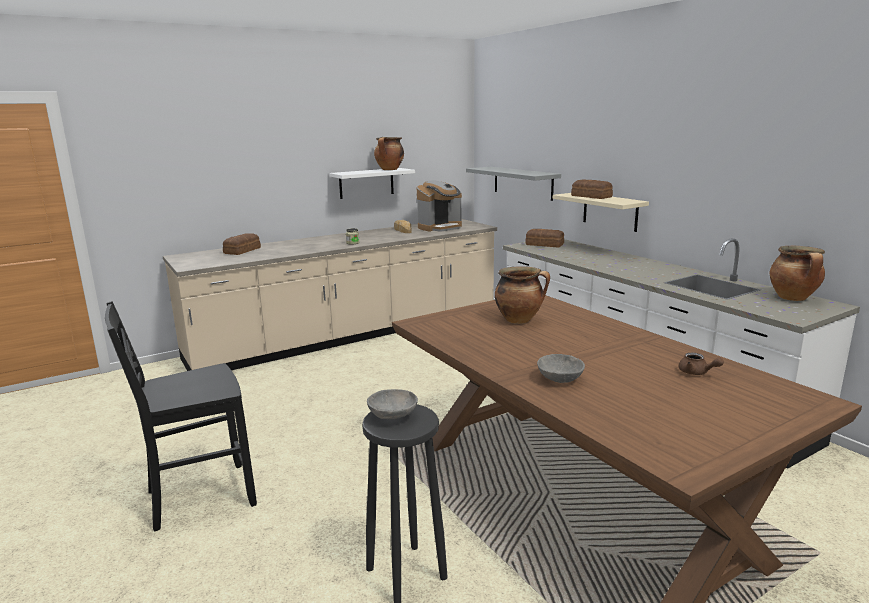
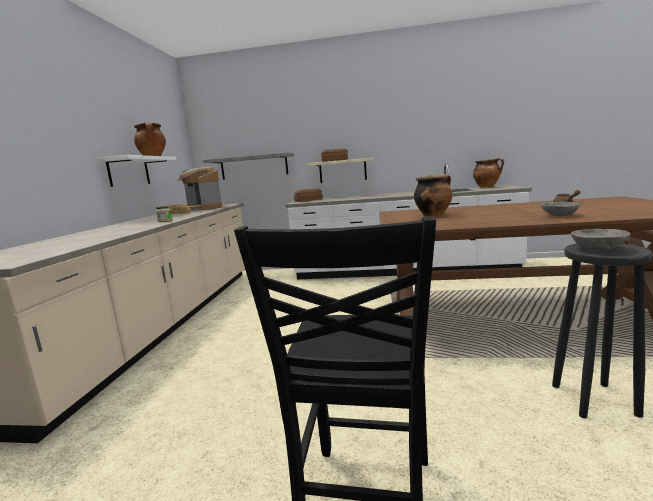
camera: 50 degrees left, 5 degrees down
bread [223,233,261,255] -> none
coffee machine [417,180,462,232] -> coffee machine turned 135 degrees clockwise [177,167,222,211]

